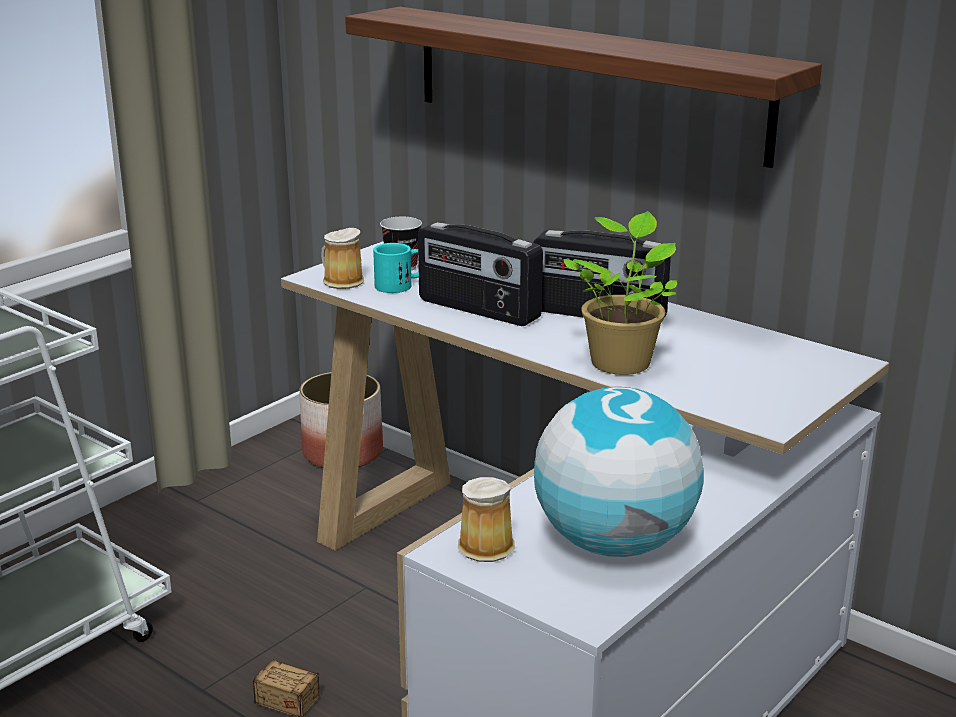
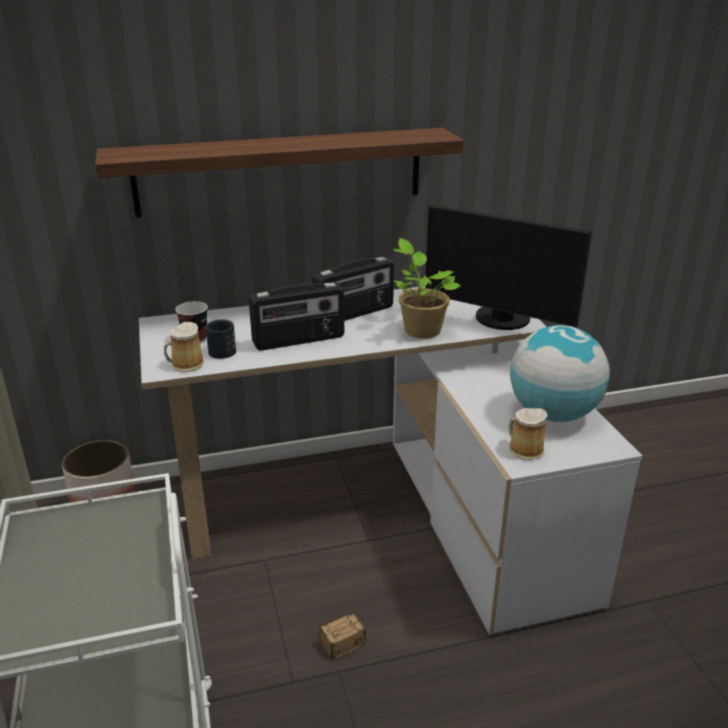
camera: 55 degrees left, 5 degrees up
turquoise mug [373,243,419,293] -> black mug [205,319,236,359]
none -> monitor [425,204,592,330]

